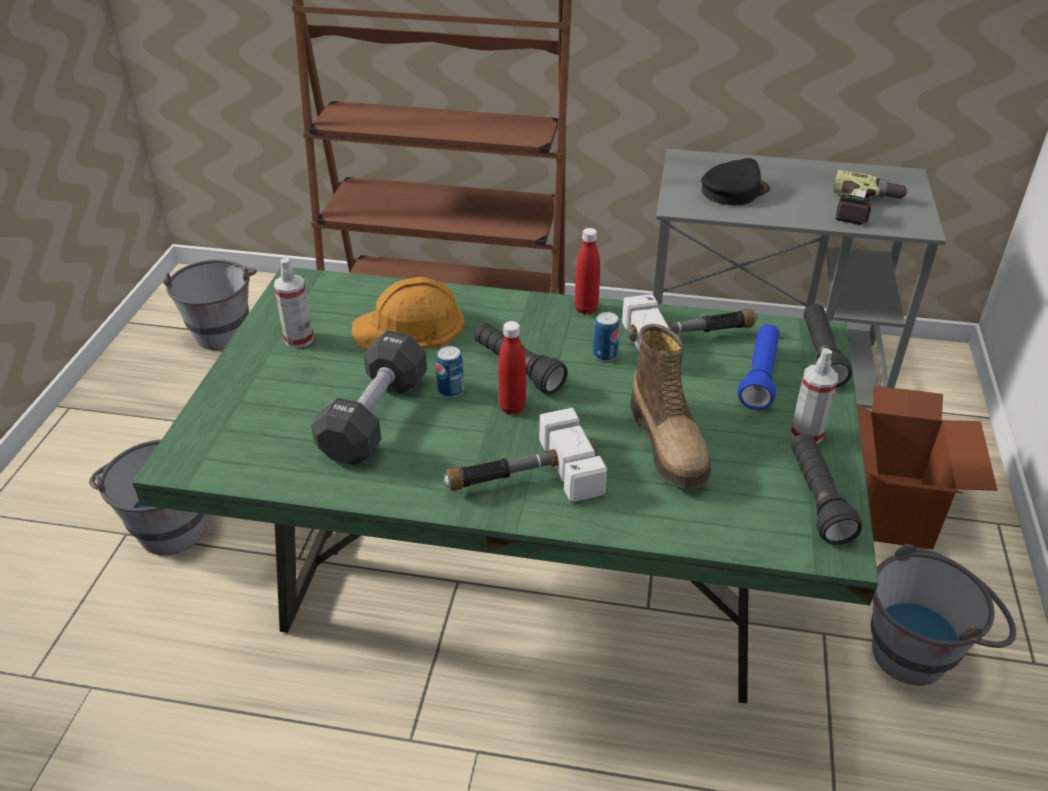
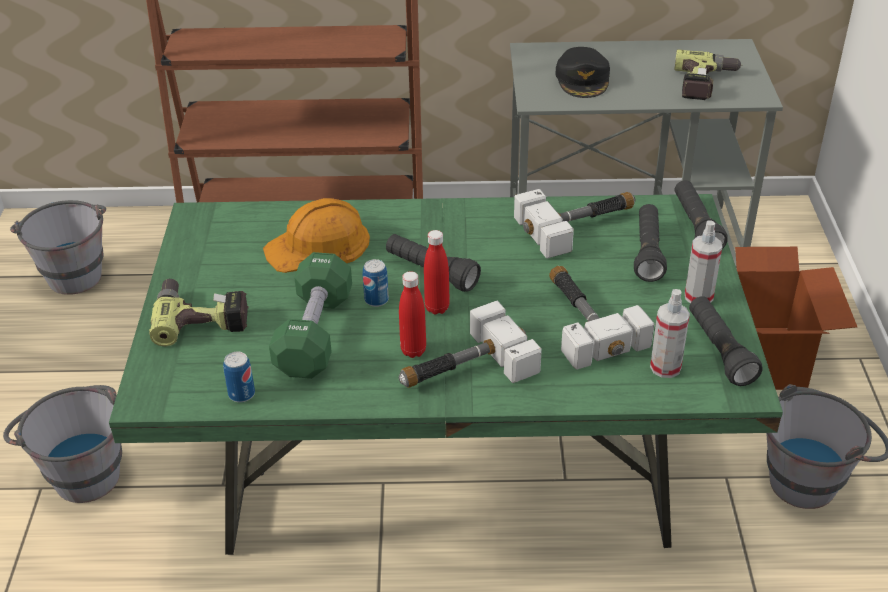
camera: 10 degrees left, 0 degrees up
spray bottle [274,258,314,348] -> spray bottle moved to [650,289,690,378]
black dumbbell [311,330,427,466] -> green dumbbell [269,252,352,379]
red bottle [575,228,600,314] -> red bottle moved to [399,271,426,358]
can [593,312,620,362] -> can moved to [223,352,255,402]
boot [630,324,711,489] -> hammer [549,266,655,370]
black cap [701,158,770,205] -> black cap turned 135 degrees clockwise [555,47,610,98]
blue flashlight [738,324,779,410] -> black flashlight [634,204,667,282]
none -> power drill [149,279,249,346]

